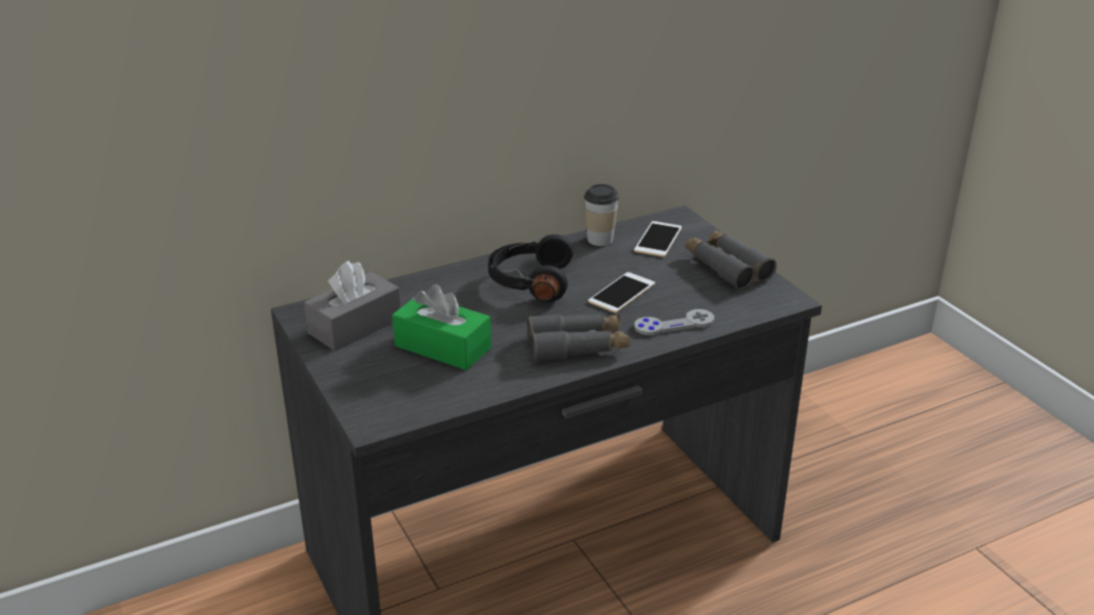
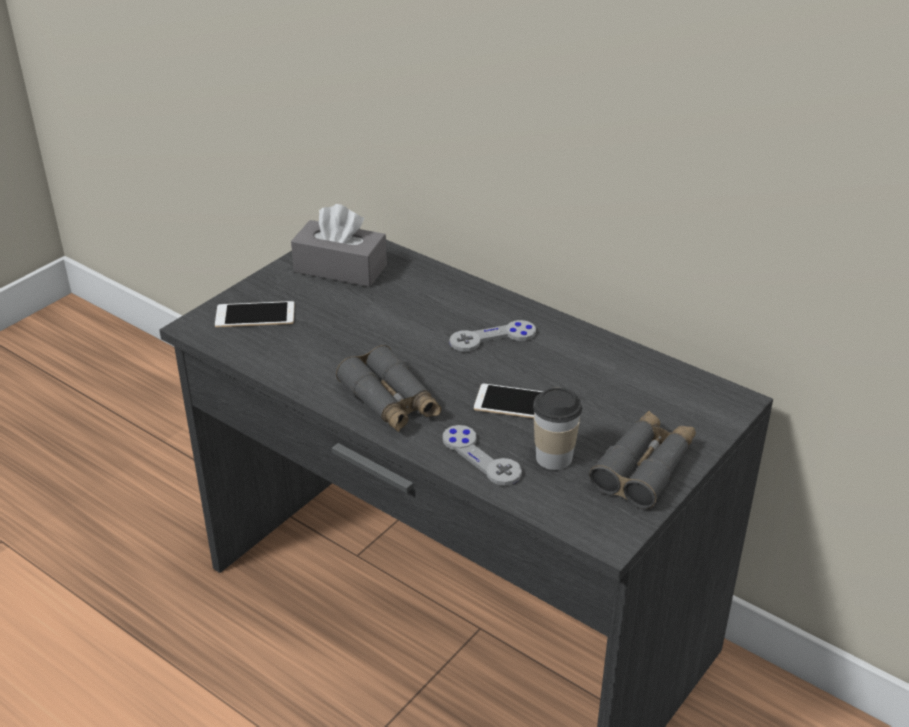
camera: 65 degrees right, 5 degrees up
green tissue box [392,284,491,370] -> none
black headphones [488,234,573,302] -> grey game controller [450,320,536,352]
cup [584,184,619,246] -> cup moved to [533,388,582,470]
phone [634,221,682,257] -> phone moved to [215,301,294,327]

